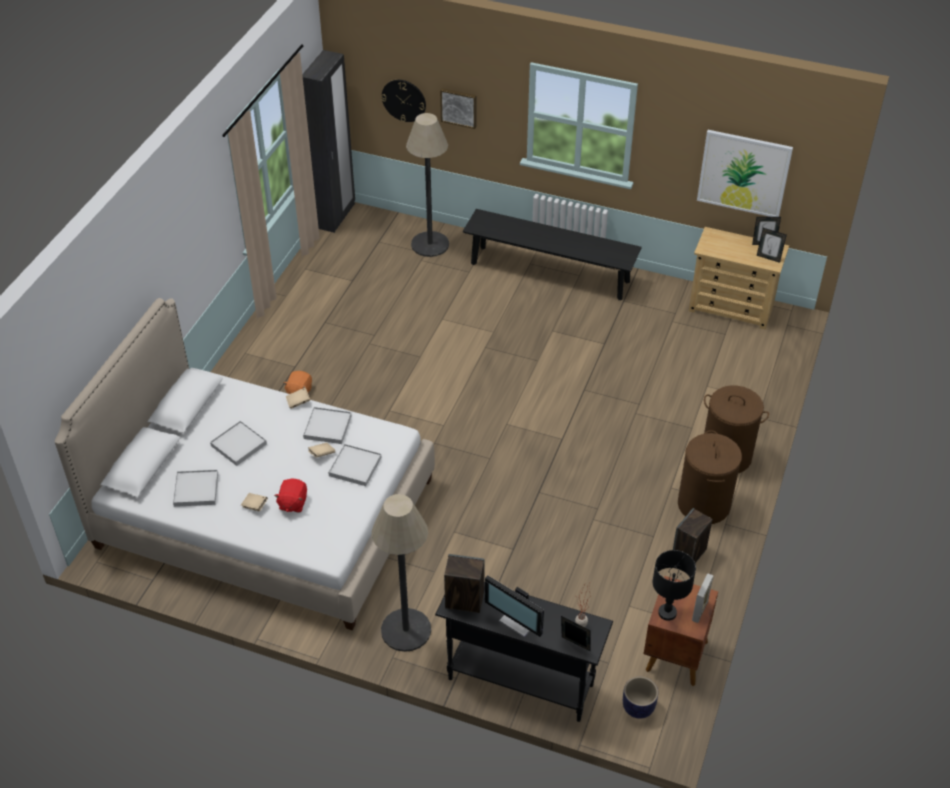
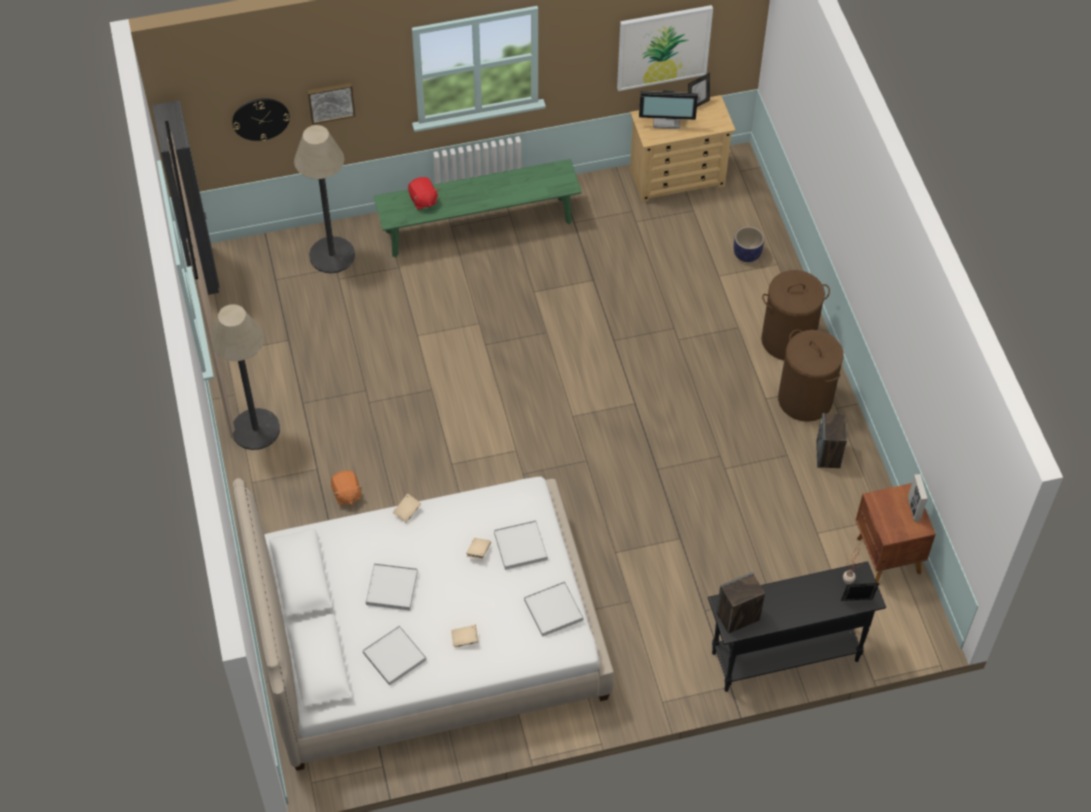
camera: 35 degrees left, 10 degrees up
red plush toy [274,479,307,512] -> red plush toy moved to [408,177,439,210]
white tray [303,407,352,444] -> white tray moved to [524,581,584,637]
floor lamp [372,494,431,652] -> floor lamp moved to [212,304,280,450]
black bench [463,209,642,300] -> green bench [374,159,582,257]
monitor [485,576,544,638] -> monitor moved to [639,90,698,129]
planter [623,677,658,719] -> planter moved to [734,226,764,262]
black table lamp [653,550,696,621] -> none
picture frame [757,228,787,263] -> none

